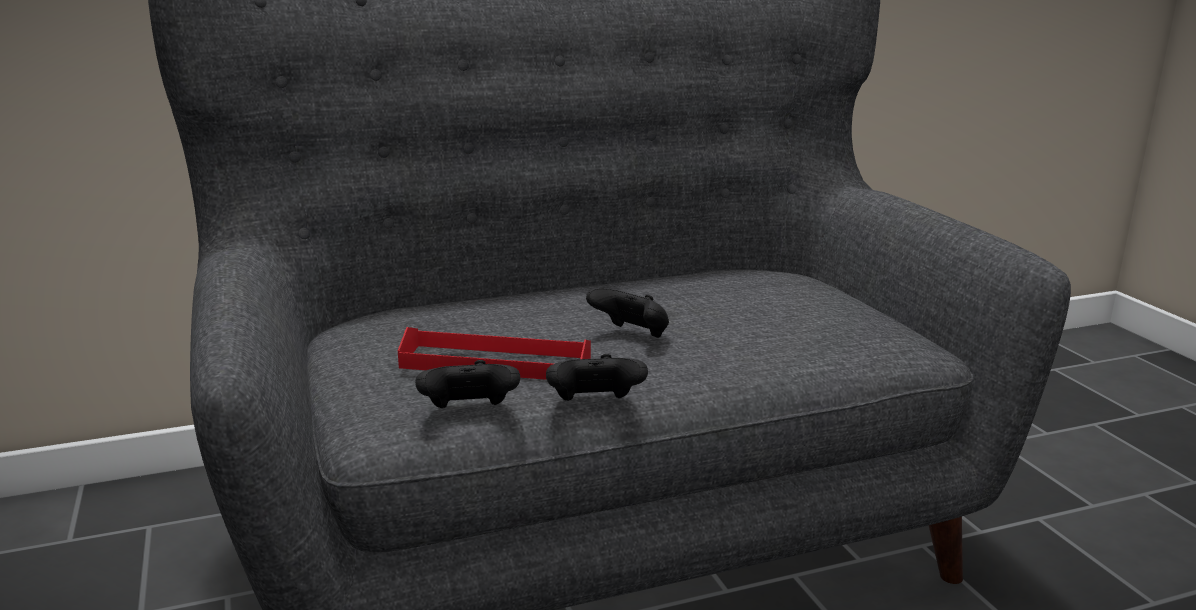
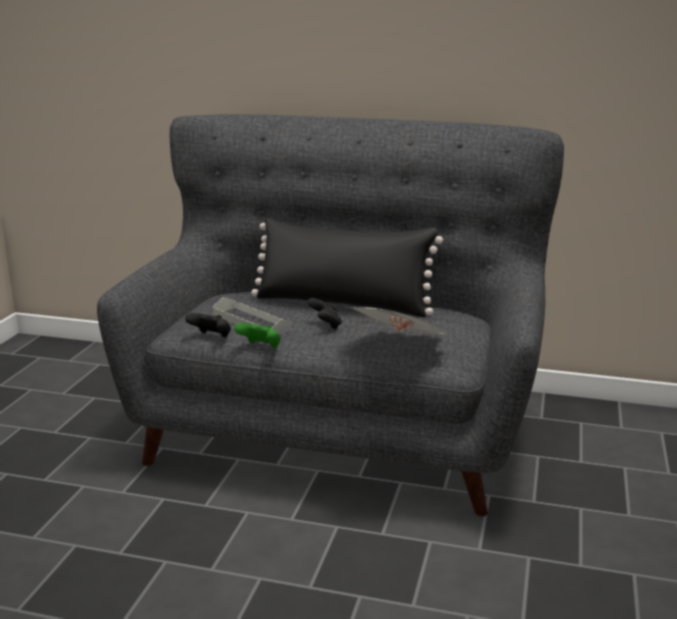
camera: 35 degrees right, 0 degrees up
red tray [398,327,591,380] -> grey tray [213,297,292,335]
black game controller [546,354,648,401] -> green game controller [234,323,281,348]
none -> black pillow [251,218,443,317]
none -> newspaper [346,307,449,335]

